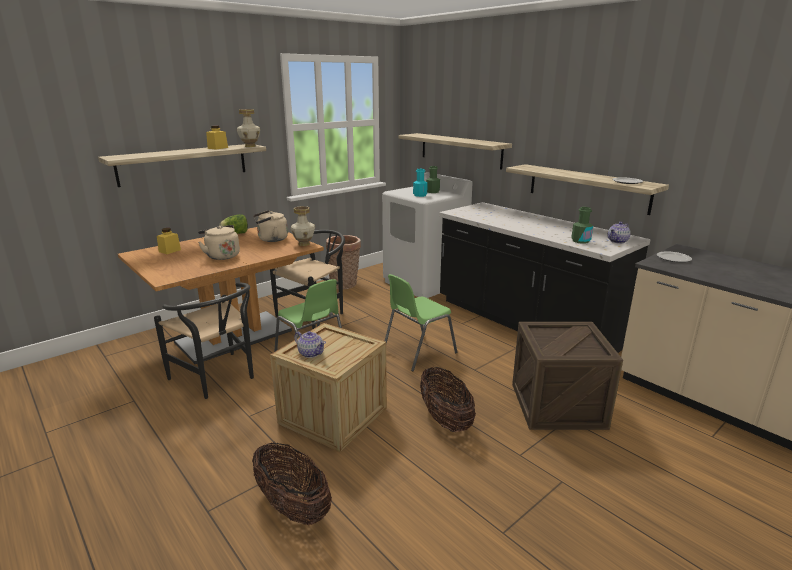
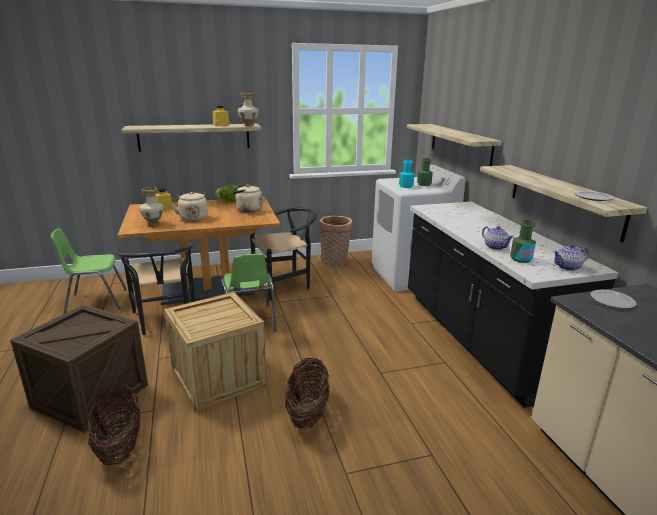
camera: 25 degrees right, 0 degrees up
vase [291,206,315,246] -> vase moved to [139,187,164,226]
teapot [294,331,326,358] -> teapot moved to [482,226,513,250]
green chair [385,274,458,371] -> green chair moved to [50,228,127,313]
crate [512,322,623,430] -> crate moved to [10,304,148,433]

